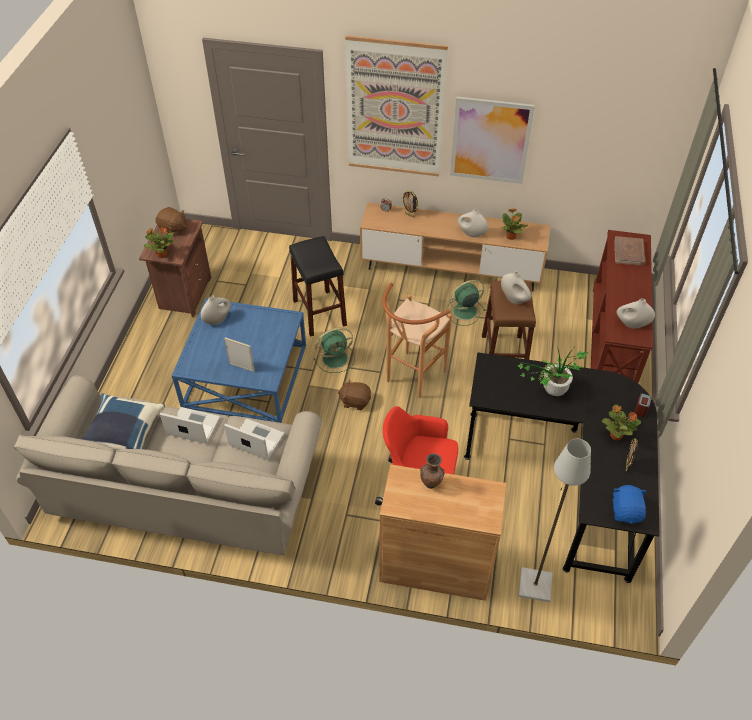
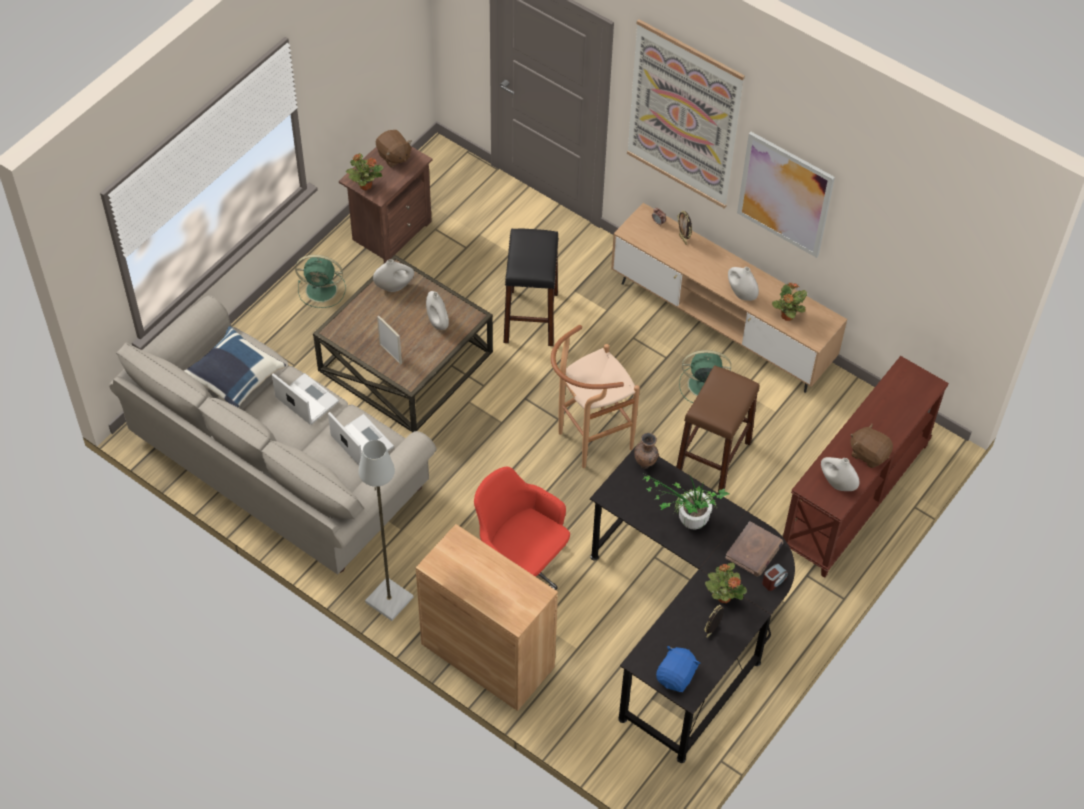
camera: 25 degrees right, 5 degrees up
blue coffee table [172,298,306,423] -> brown coffee table [313,255,493,432]
green fan [314,328,355,373] -> green fan moved to [295,255,346,308]
brown plush toy [337,379,371,410] -> brown plush toy moved to [851,424,893,468]
brown vase [420,453,445,489] -> brown vase moved to [634,433,659,469]
white vase [501,271,532,304] -> white vase moved to [426,291,449,330]
grey floor lamp [519,439,591,602] -> grey floor lamp moved to [358,440,414,621]
brown book [614,236,646,266] -> brown book moved to [725,521,783,576]

